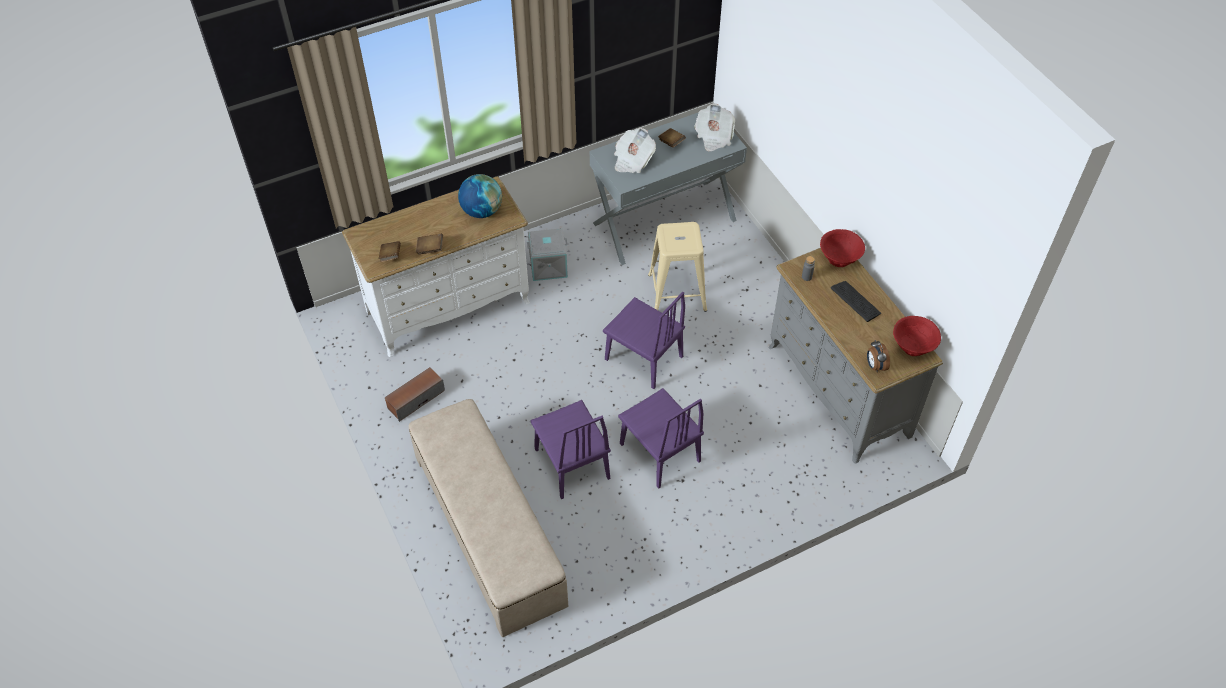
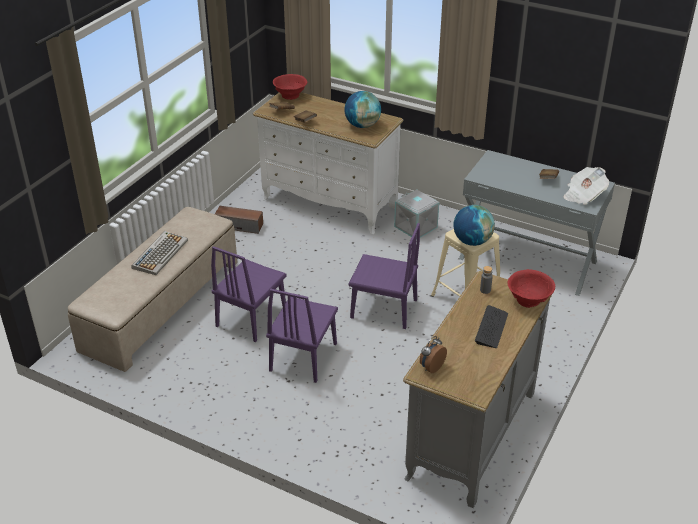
camera: 55 degrees right, 15 degrees down
purple chair [603,292,685,389] -> purple chair turned 75 degrees counterclockwise [349,223,420,329]
newspaper [614,128,656,173] -> none
red bowl [893,316,941,356] -> red bowl moved to [273,74,307,100]
none -> keyboard [131,231,188,275]
none -> globe [453,205,495,246]

